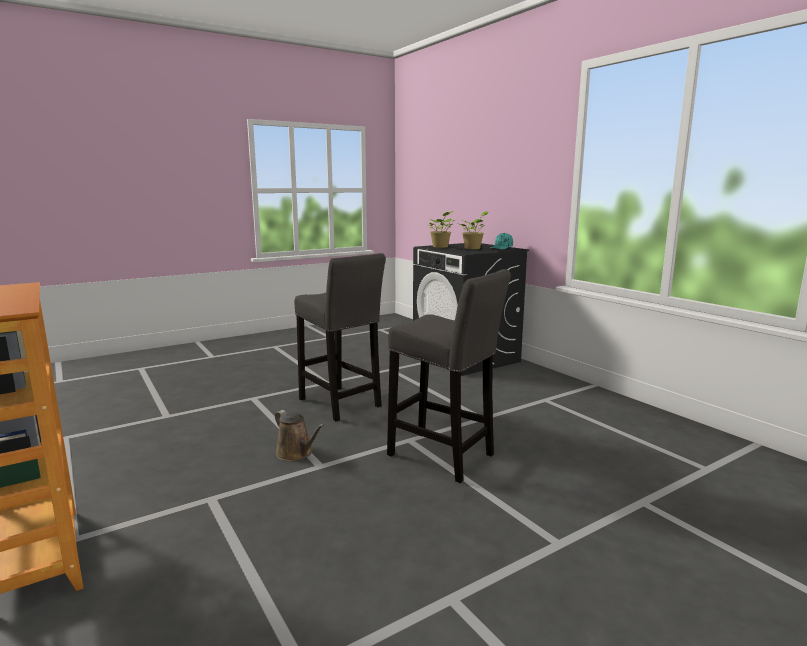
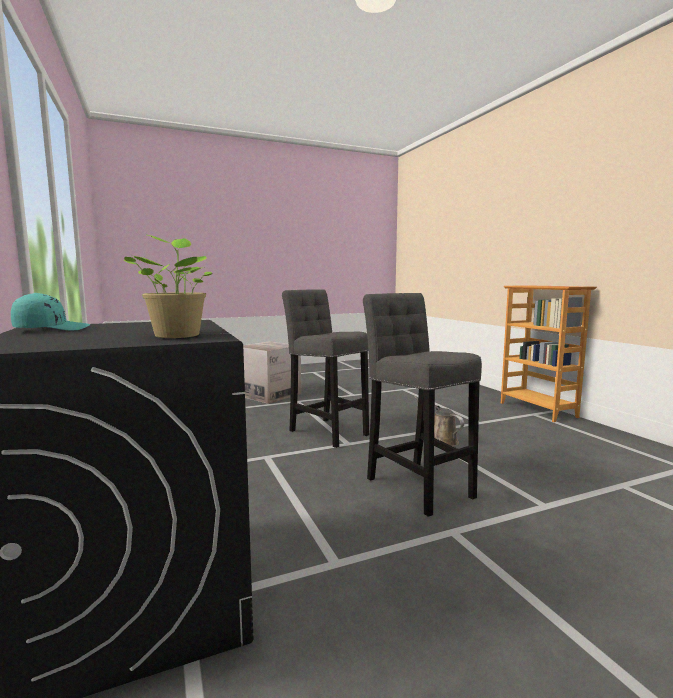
camera: 170 degrees left, 5 degrees down
potted plant [460,211,489,249] -> none
none -> cardboard box [243,341,301,404]

